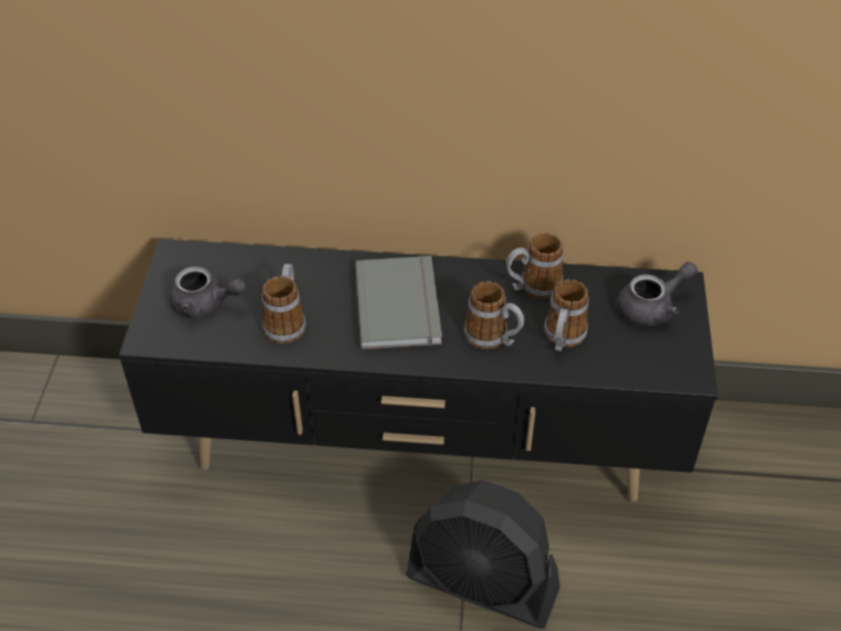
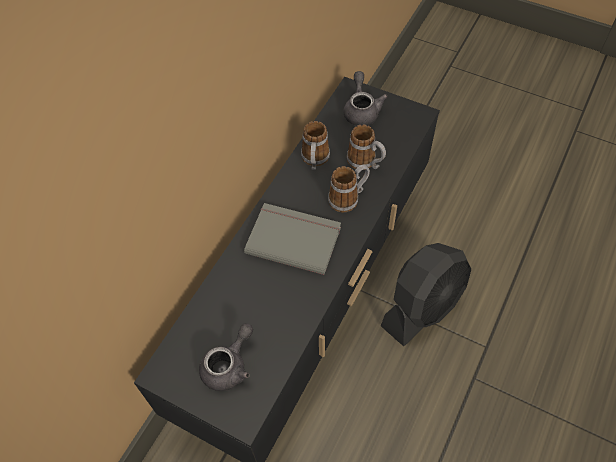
camera: 65 degrees left, 10 degrees up
mug [262,264,306,344] -> none

